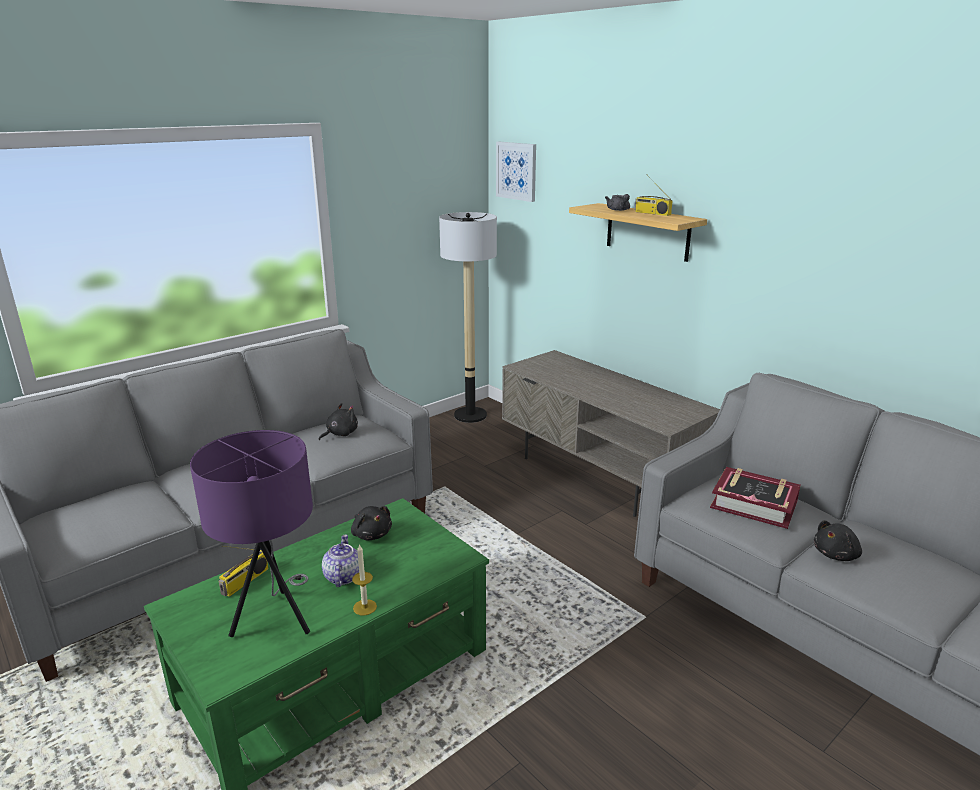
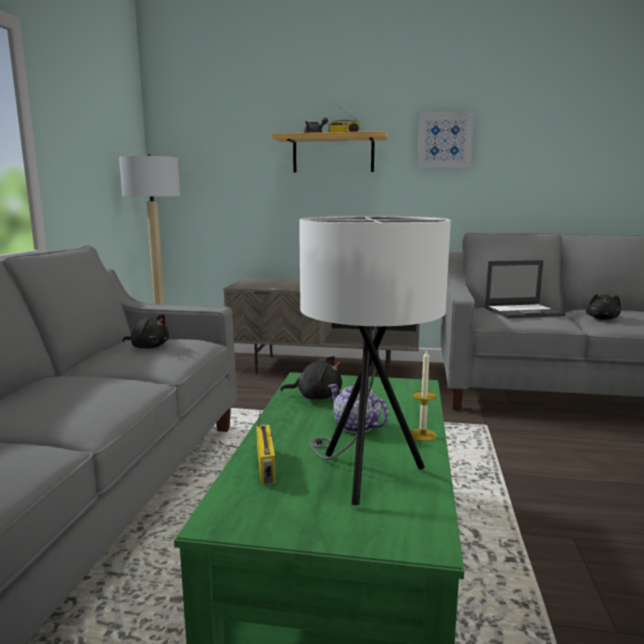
camera: 40 degrees left, 10 degrees down
purple table lamp [190,430,313,637] -> white table lamp [299,216,451,505]
black plush toy [319,403,358,441] -> black plush toy turned 105 degrees clockwise [122,314,169,349]
picture [496,142,536,202] -> picture moved to [417,111,474,168]
book [710,467,801,529] -> laptop [485,260,565,318]

